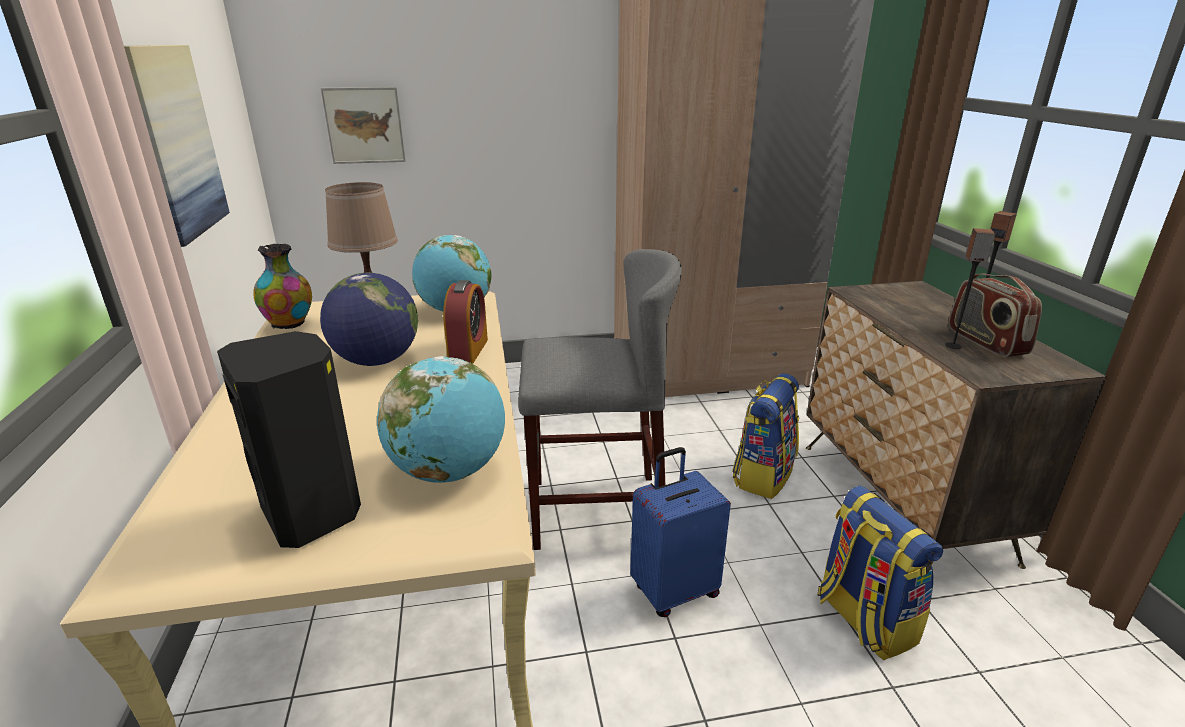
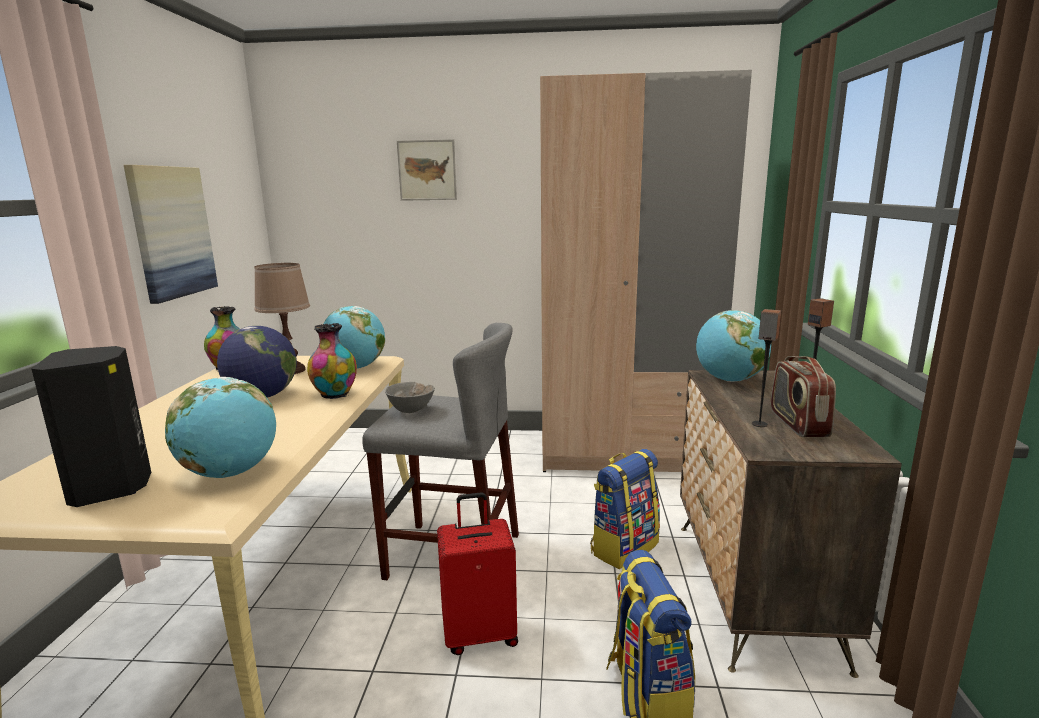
camera: 15 degrees right, 10 degrees down
picture [321,87,406,164] -> picture moved to [397,139,457,201]
alarm clock [443,280,488,364] -> vase [307,323,357,399]
blue suitcase [630,447,731,617] -> red suitcase [437,492,518,655]
none -> grey bowl [385,382,435,413]
none -> globe [696,310,771,382]

